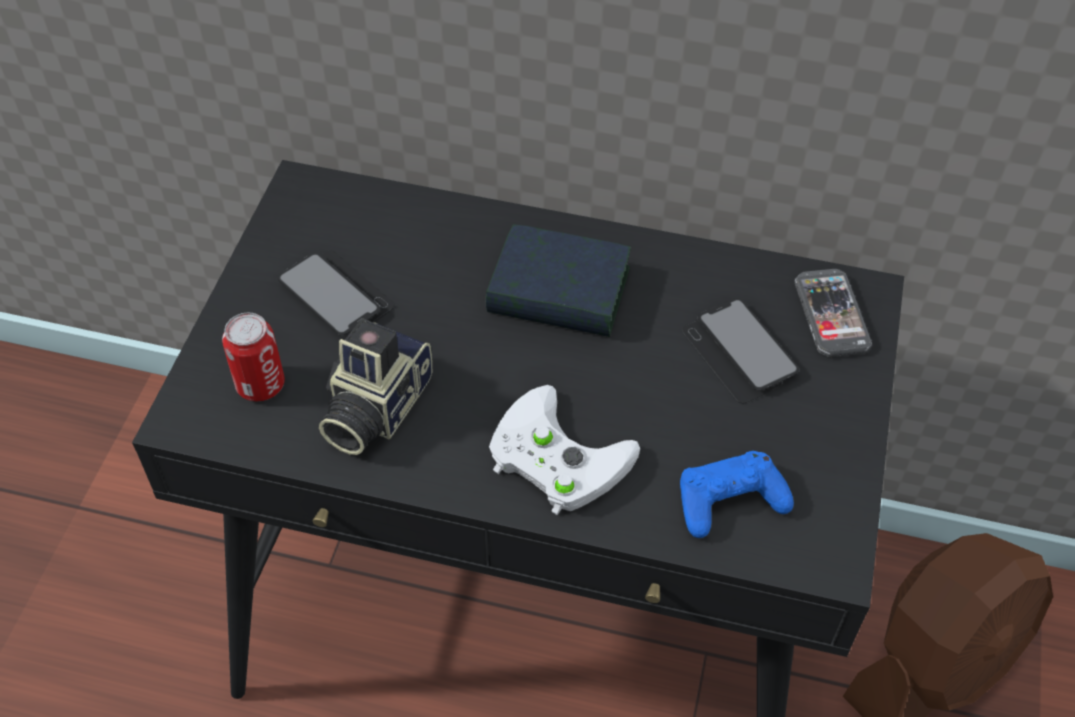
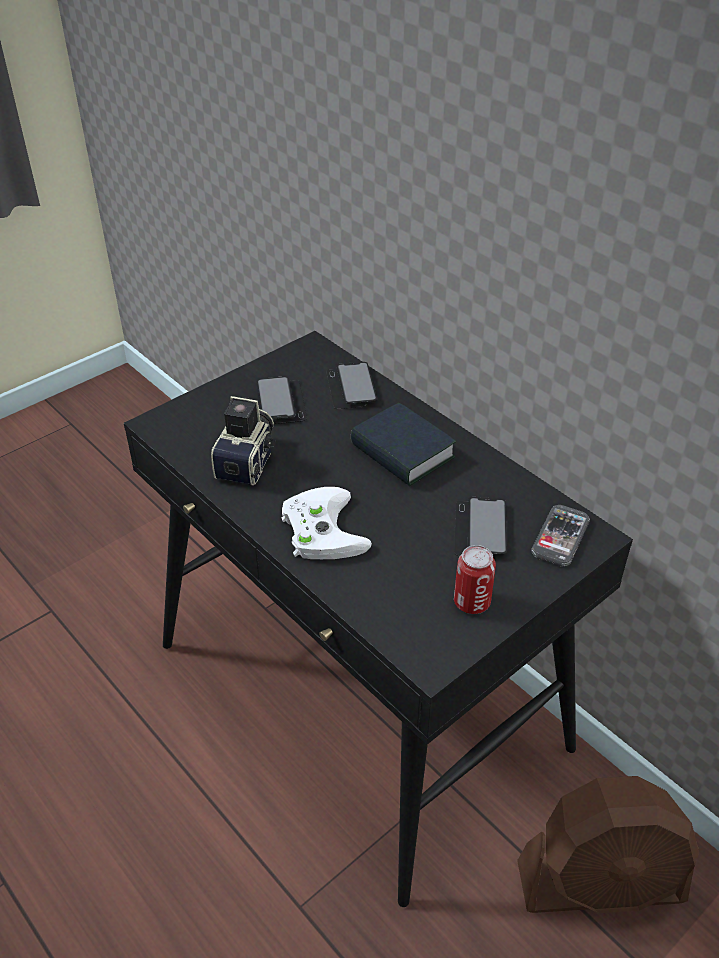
camera: 35 degrees right, 10 degrees down
can [222,312,285,402] -> can moved to [454,545,496,614]
camera [319,319,432,455] -> camera turned 135 degrees clockwise [211,396,276,486]
blue game controller [680,451,794,538] -> none
none -> phone [326,362,377,409]

